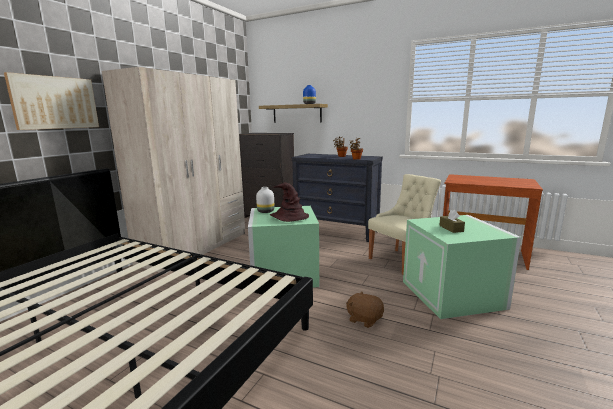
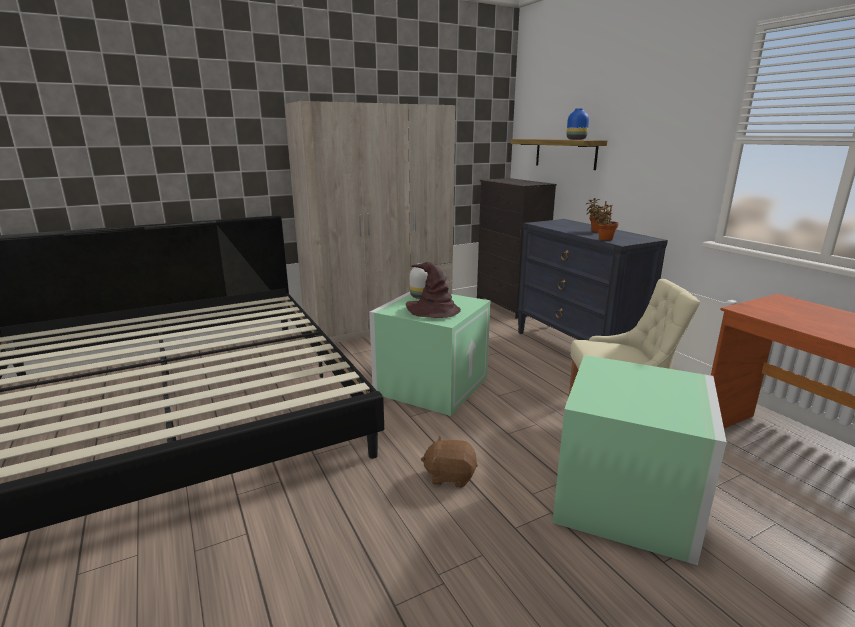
camera: 35 degrees right, 5 degrees up
picture [4,72,99,130] -> none
brown plush toy [346,291,384,328] -> brown plush toy turned 60 degrees counterclockwise [421,436,478,488]
brown tissue box [439,210,465,233] -> none

